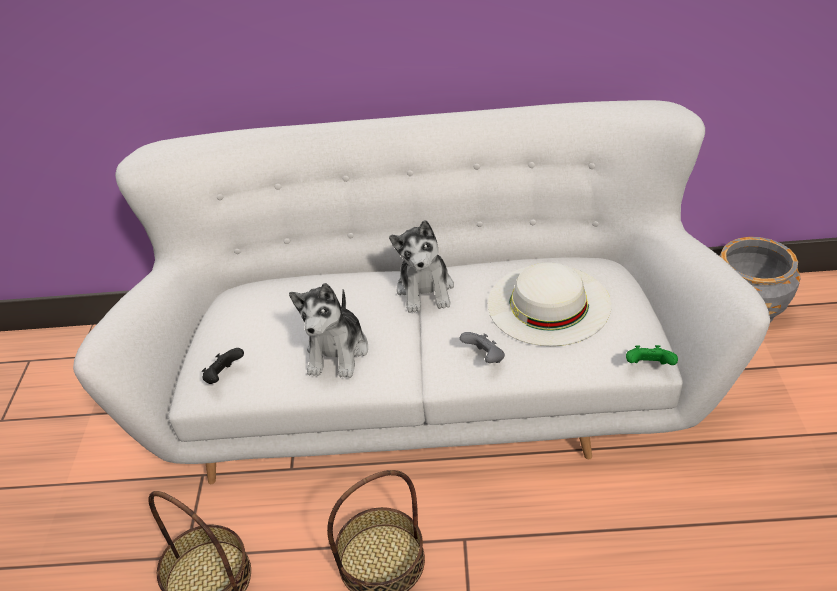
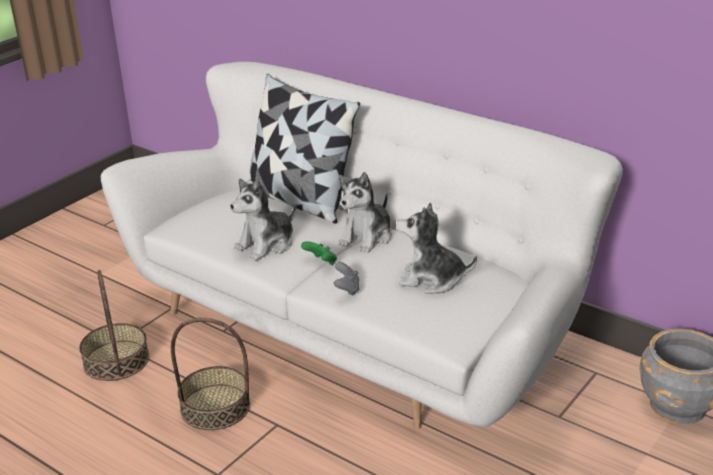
camera: 35 degrees right, 10 degrees down
black game controller [202,348,244,384] -> none
white hat [488,262,611,346] -> plush toy [397,202,477,294]
green game controller [626,345,678,365] -> green game controller moved to [301,241,337,265]
none -> pillow [246,74,360,224]

